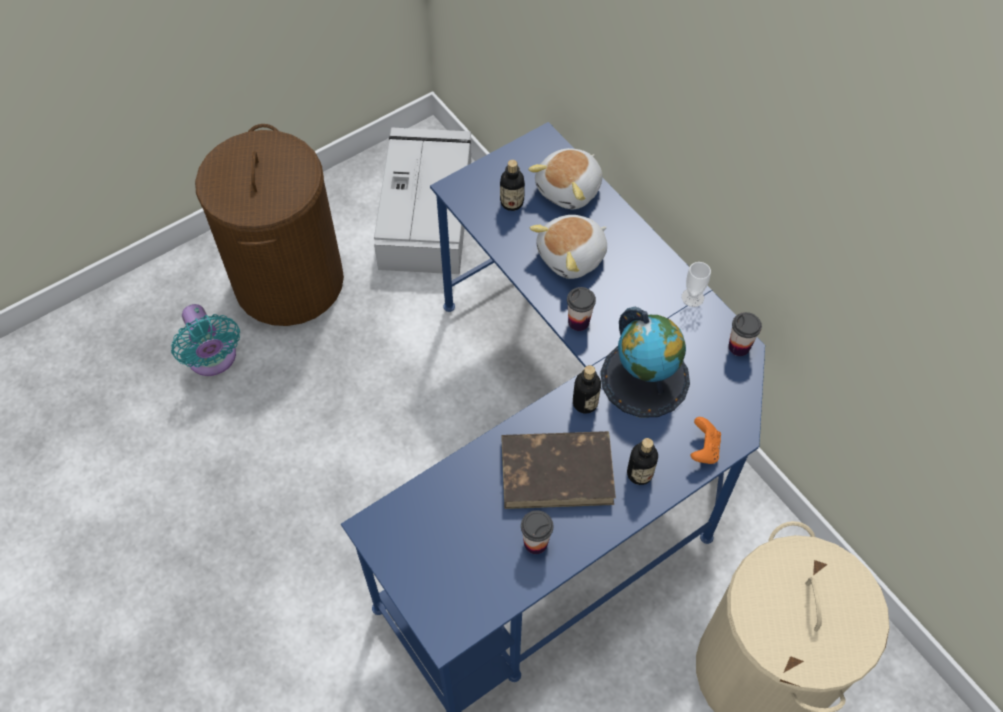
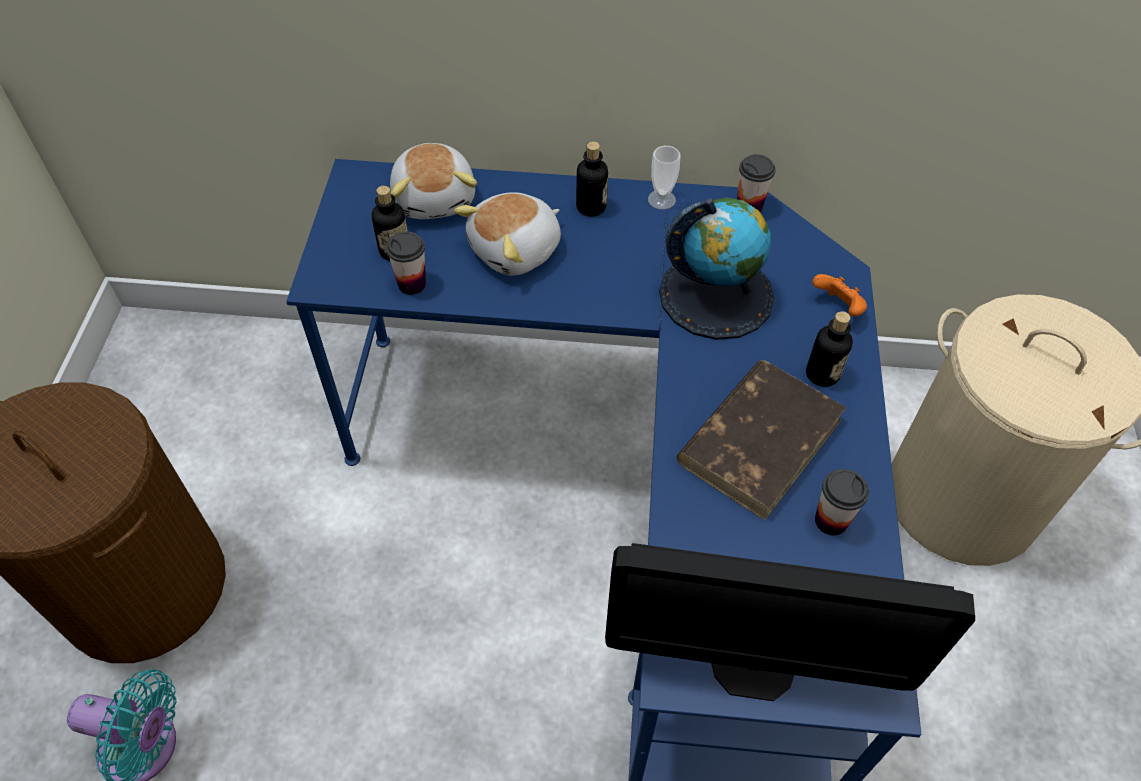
camera: 50 degrees left, 5 degrees down
grey storage box [374,128,471,274] -> none
plush toy [530,215,607,279] -> plush toy turned 45 degrees clockwise [454,192,561,276]
cup [567,287,596,331] -> cup moved to [386,231,426,295]
bottle [573,365,601,414] -> bottle moved to [576,141,608,217]
none -> monitor [605,543,975,701]

